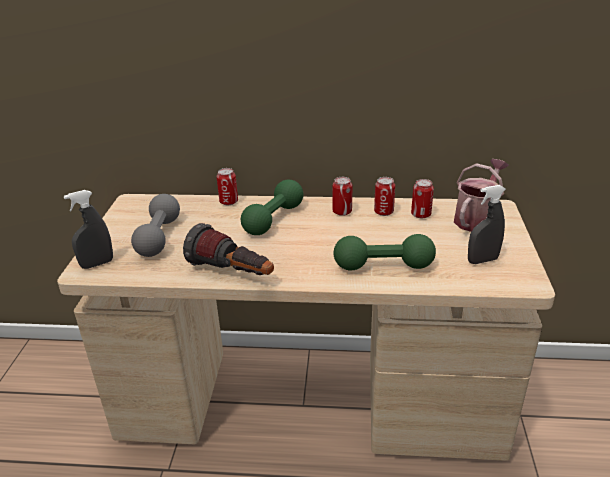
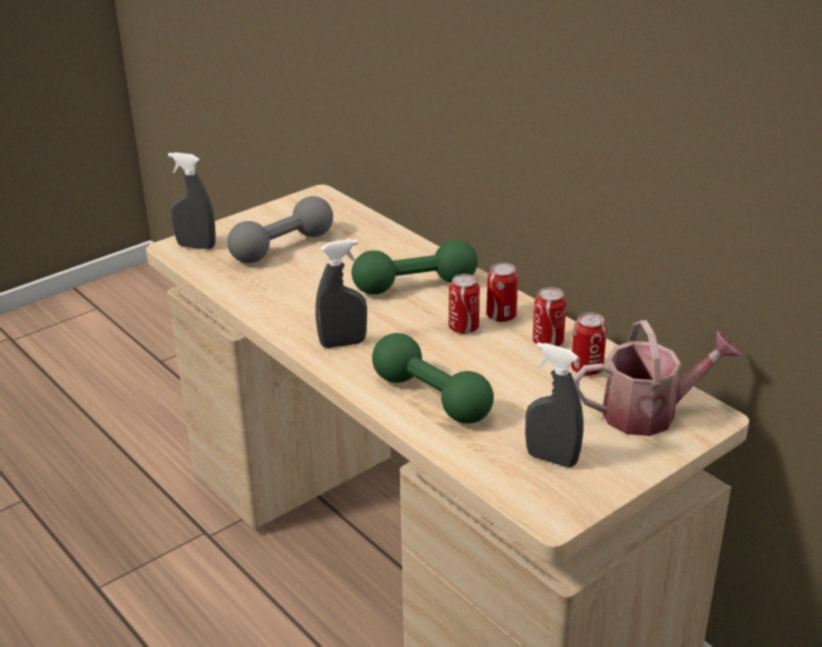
camera: 45 degrees right, 0 degrees up
flashlight [183,223,274,275] -> none
can [217,168,238,205] -> can moved to [449,274,480,334]
none -> grey spray bottle [315,239,367,348]

